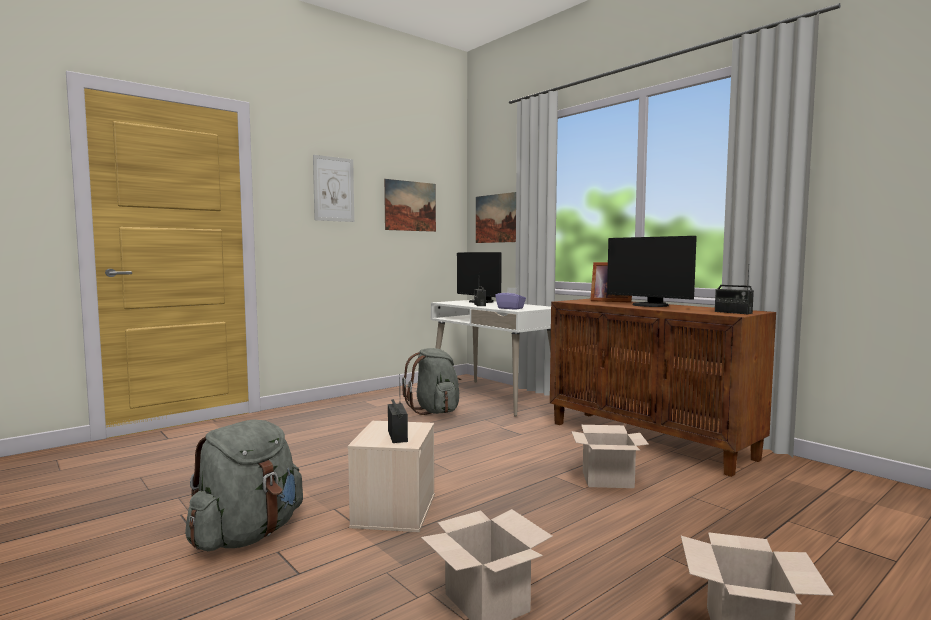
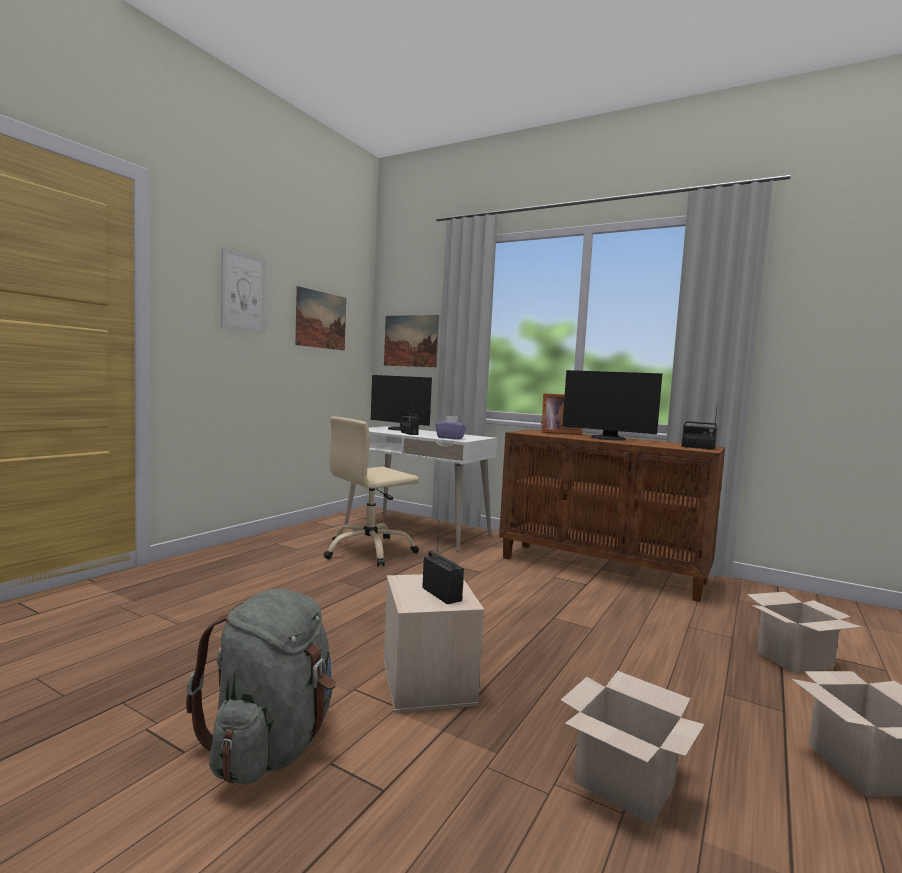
camera: 20 degrees left, 0 degrees up
grey backpack [402,348,461,415] -> beige office chair [323,417,419,566]
cardboard box [571,425,649,488] -> cardboard box moved to [747,592,861,673]

